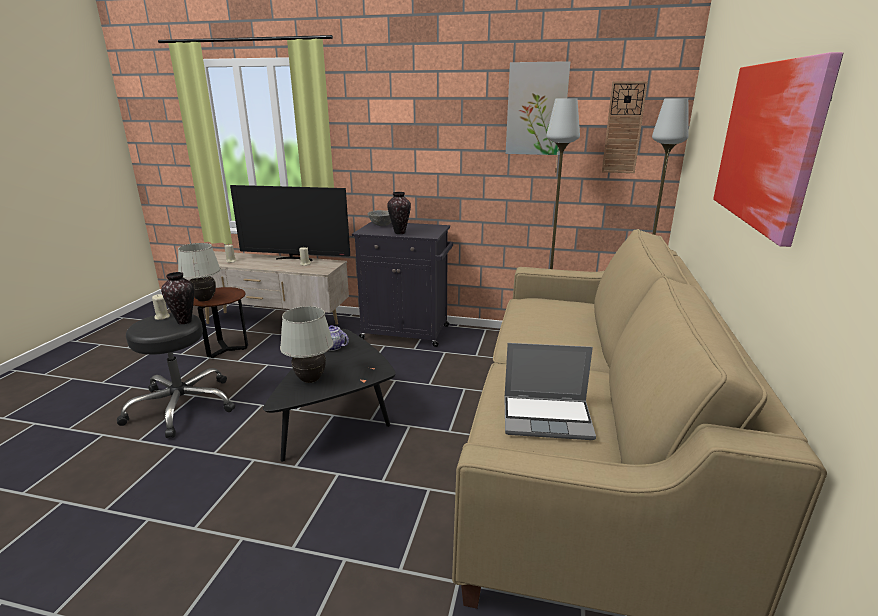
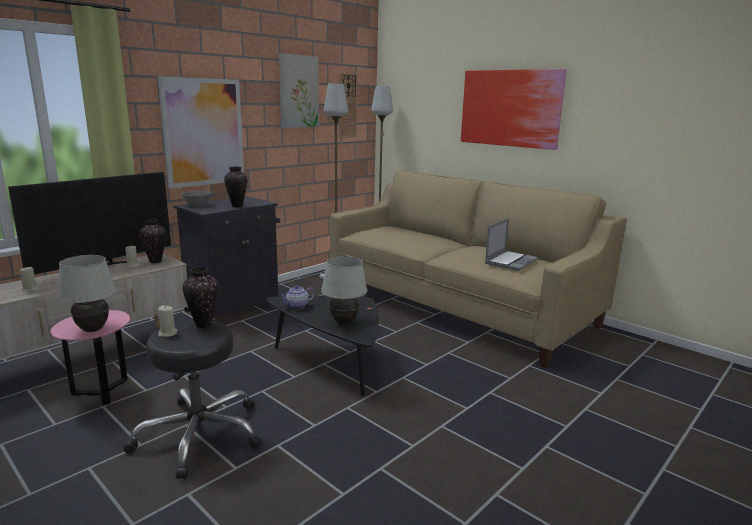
camera: 60 degrees left, 5 degrees down
brown side table [193,287,248,358] -> pink side table [50,310,130,406]
none -> vase [139,219,166,263]
none -> picture [157,76,244,189]

